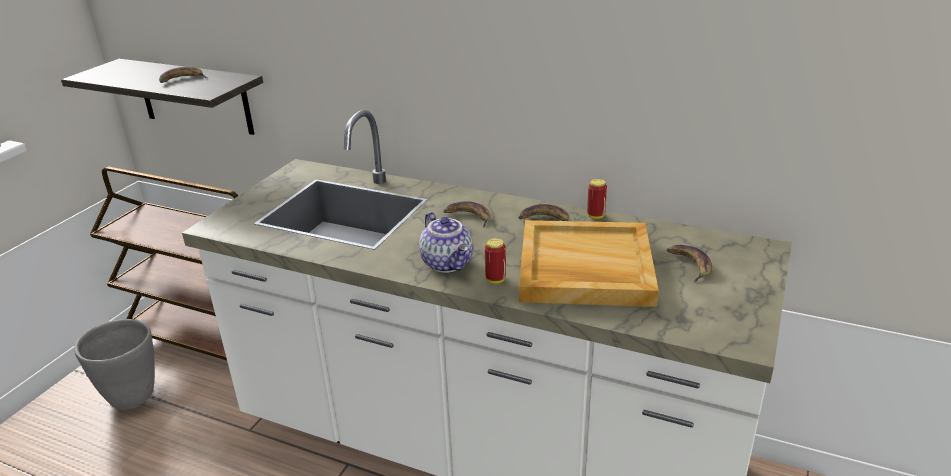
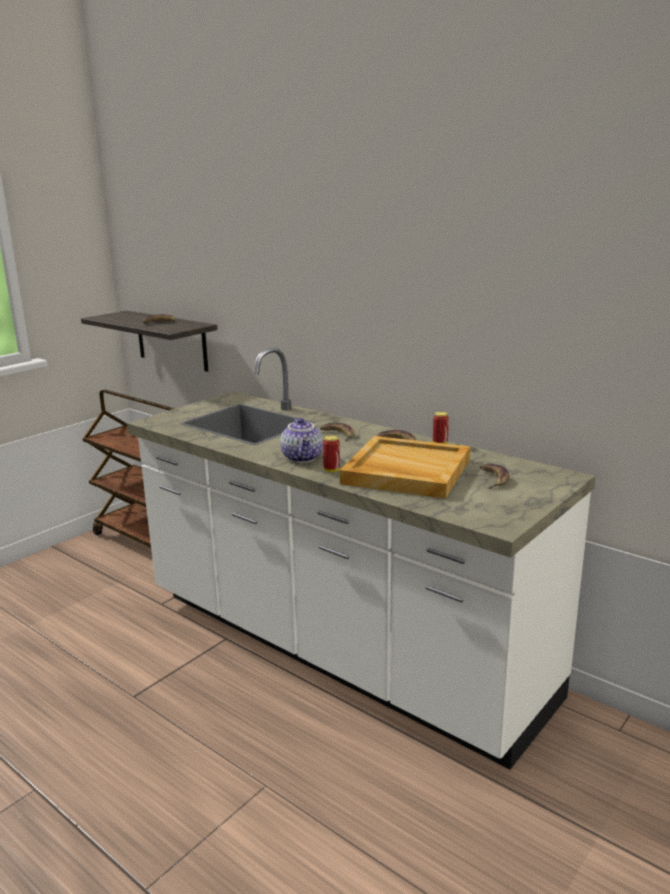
camera: 15 degrees right, 10 degrees down
grey planter [74,319,155,410] -> none

